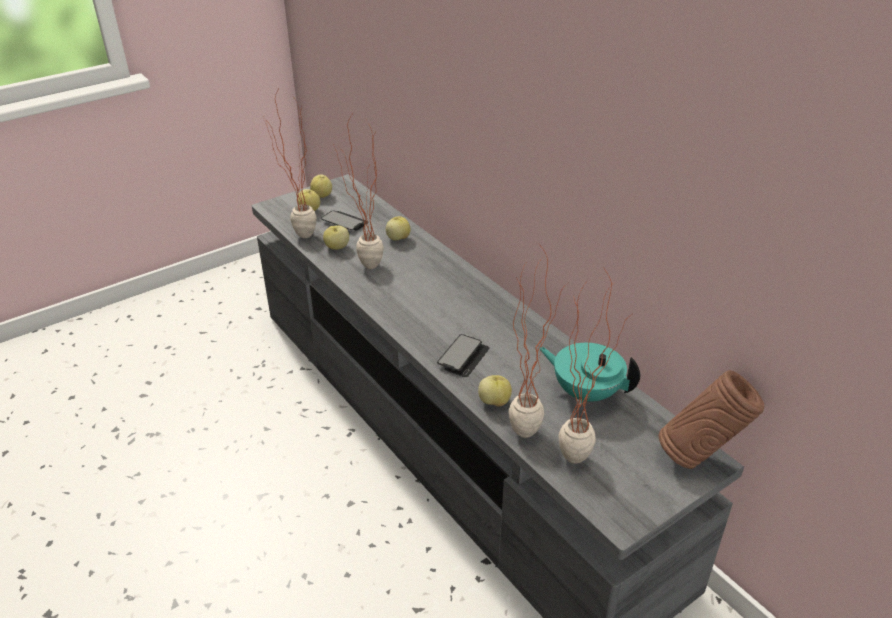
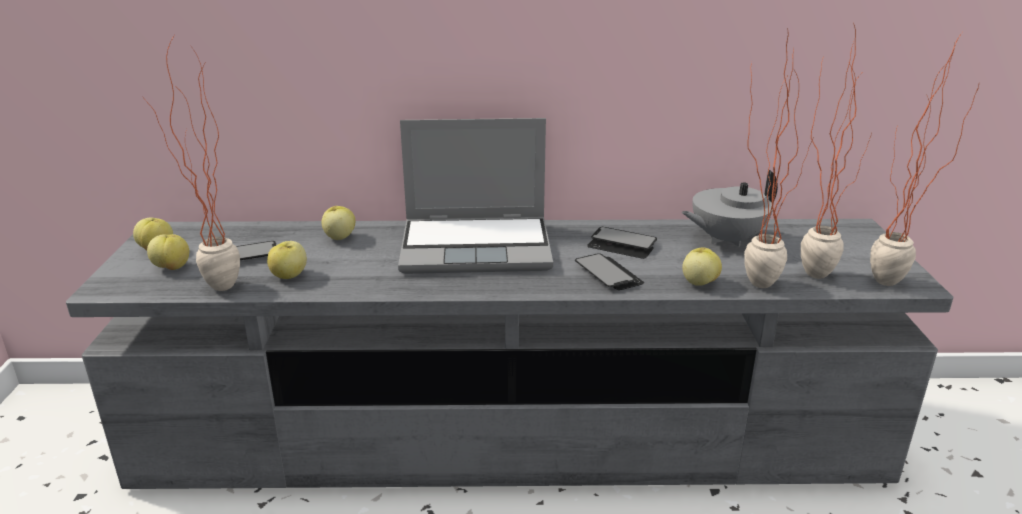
camera: 55 degrees left, 10 degrees down
potted plant [333,112,384,269] -> potted plant moved to [870,33,979,286]
turquoise teapot [539,343,640,403] -> grey teapot [681,170,778,247]
brown vase [658,370,764,469] -> none
none -> laptop [398,118,553,274]
none -> phone [587,227,657,259]

